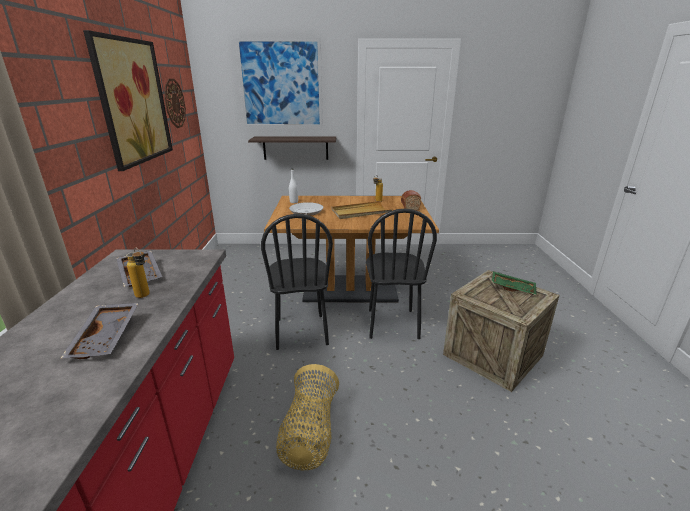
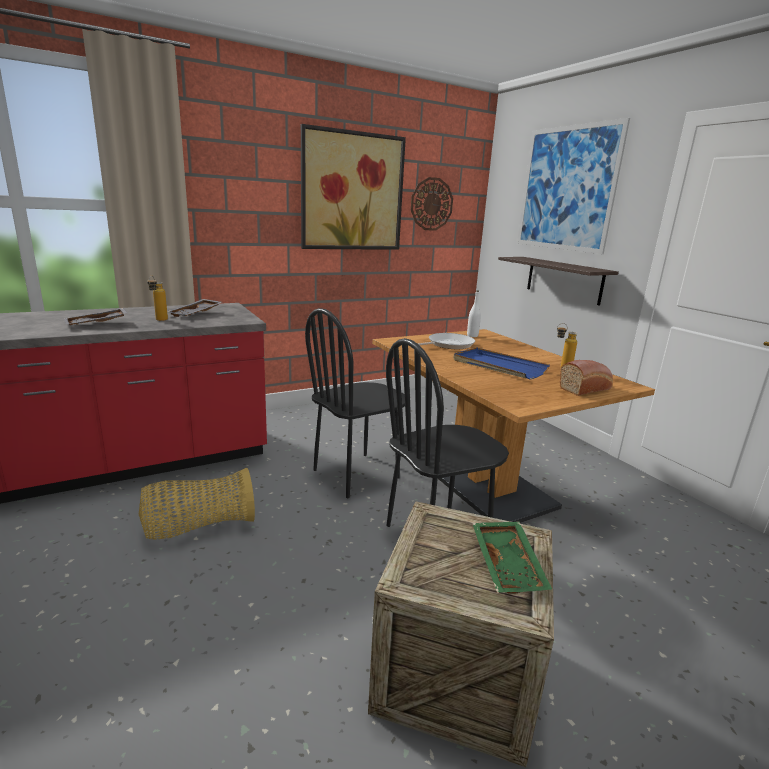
camera: 60 degrees right, 5 degrees down
beige tray [332,201,392,219] -> blue tray [453,347,550,380]

